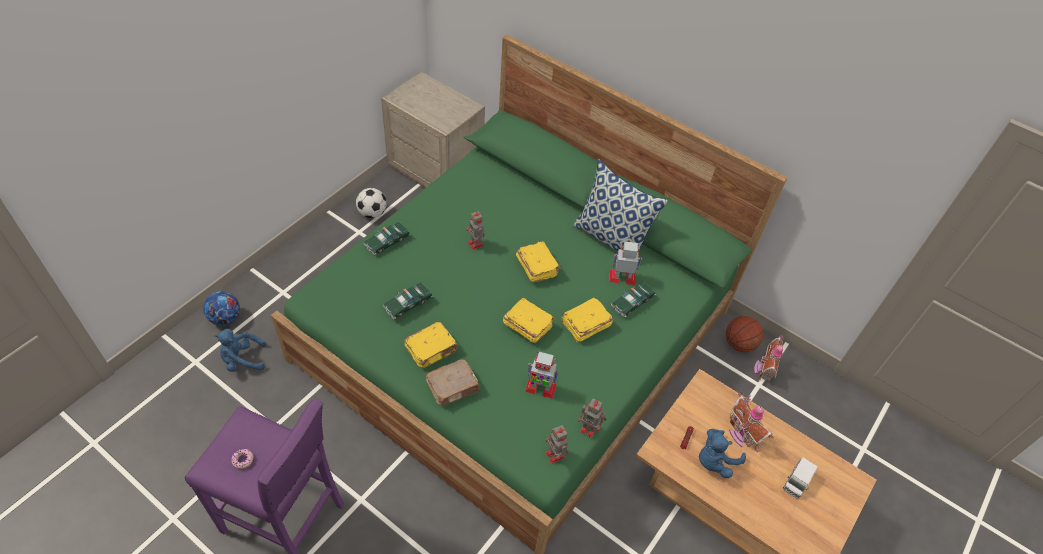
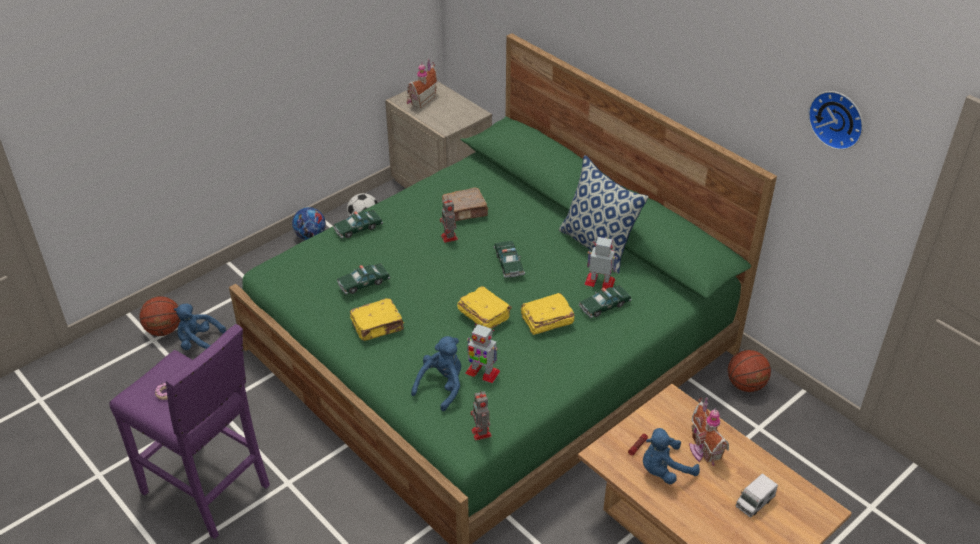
camera: 15 degrees right, 10 degrees down
football [203,291,240,325] -> football moved to [292,207,326,240]
brown book [426,359,480,406] -> brown book moved to [442,188,488,221]
yellow book [516,241,561,283] -> toy car [494,241,525,278]
toy robot [578,399,606,438] -> none
toy house [754,334,783,381] -> toy house moved to [407,58,437,108]
none -> basketball [139,296,180,336]
none -> blue plush toy [411,336,461,411]
none -> wall clock [808,91,863,150]

